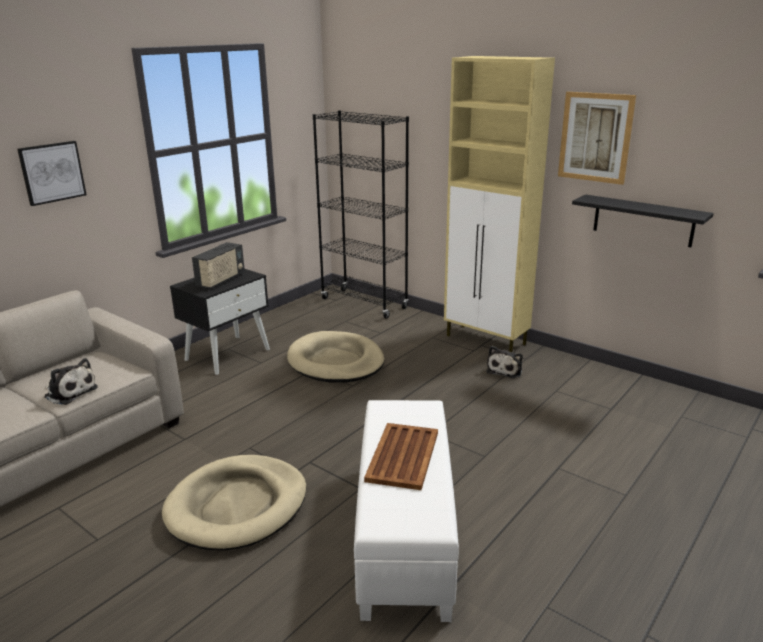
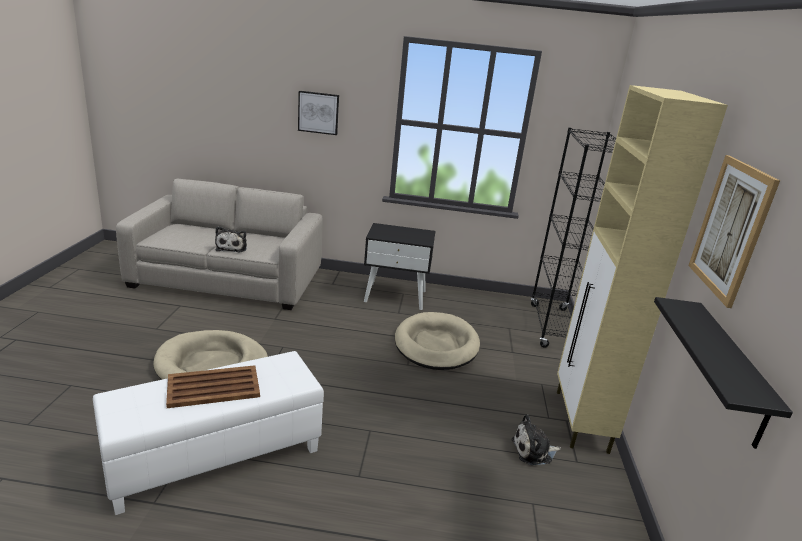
camera: 55 degrees right, 0 degrees up
radio [192,242,245,289] -> none

